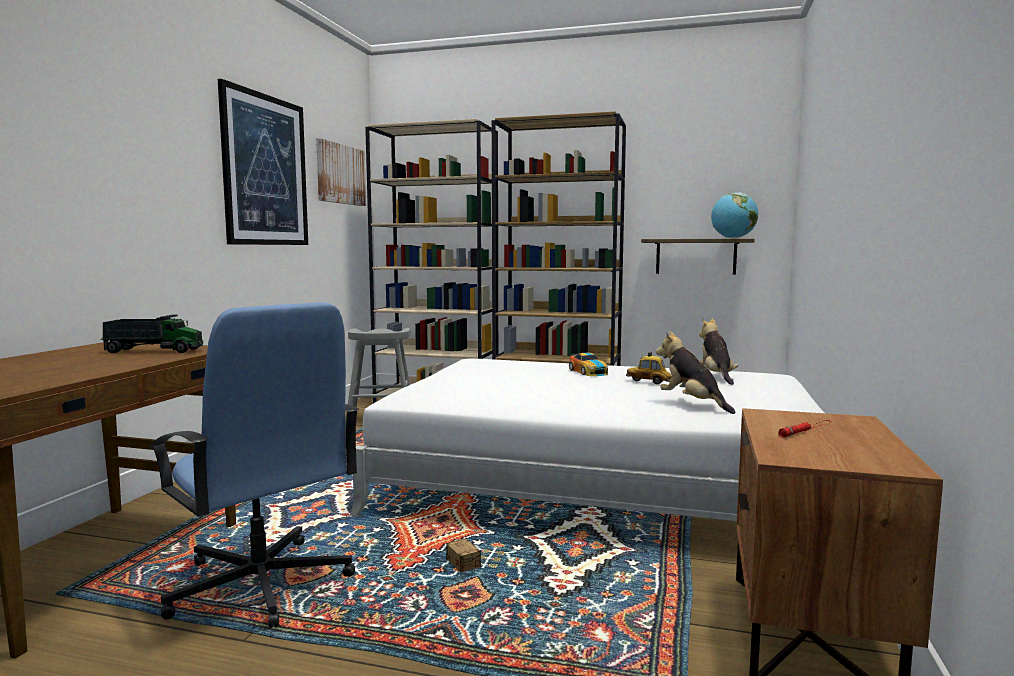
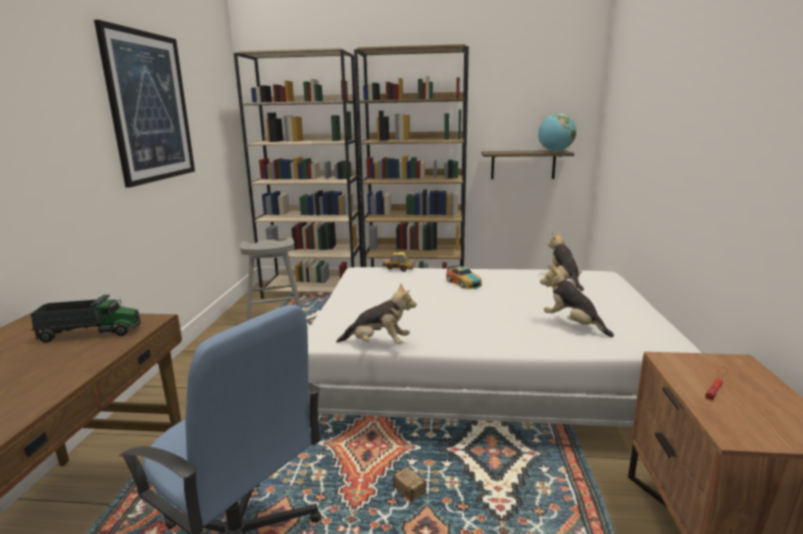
camera: 10 degrees left, 10 degrees up
picture [316,138,366,206] -> none
toy car [626,352,671,384] -> toy car moved to [382,249,414,272]
none -> plush toy [336,283,417,344]

